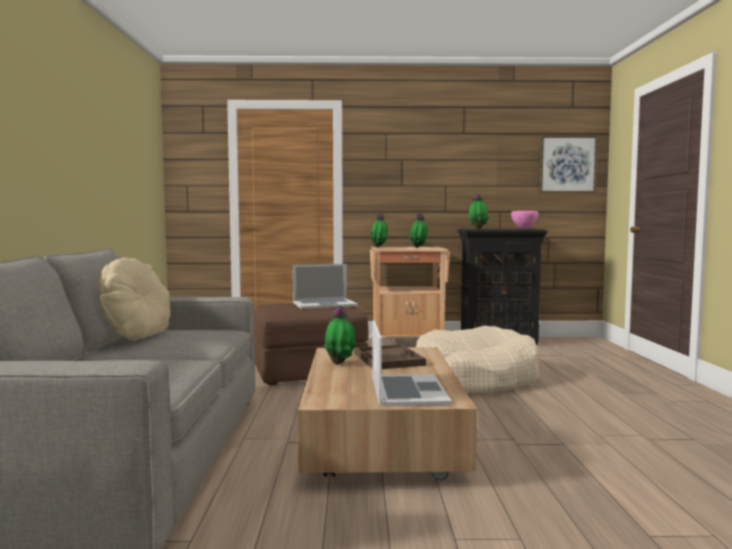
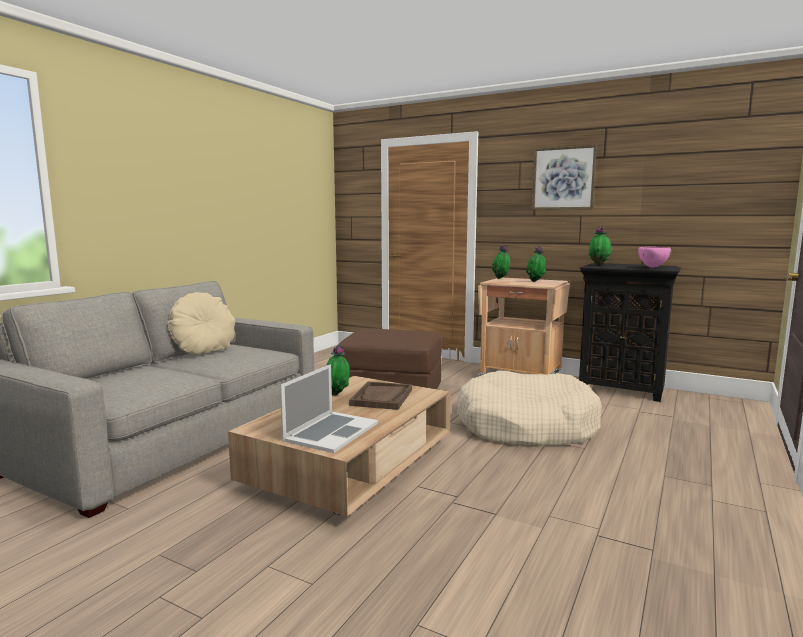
camera: 30 degrees right, 5 degrees up
laptop [293,264,358,309] -> none
picture [539,135,598,193] -> picture moved to [532,145,597,210]

